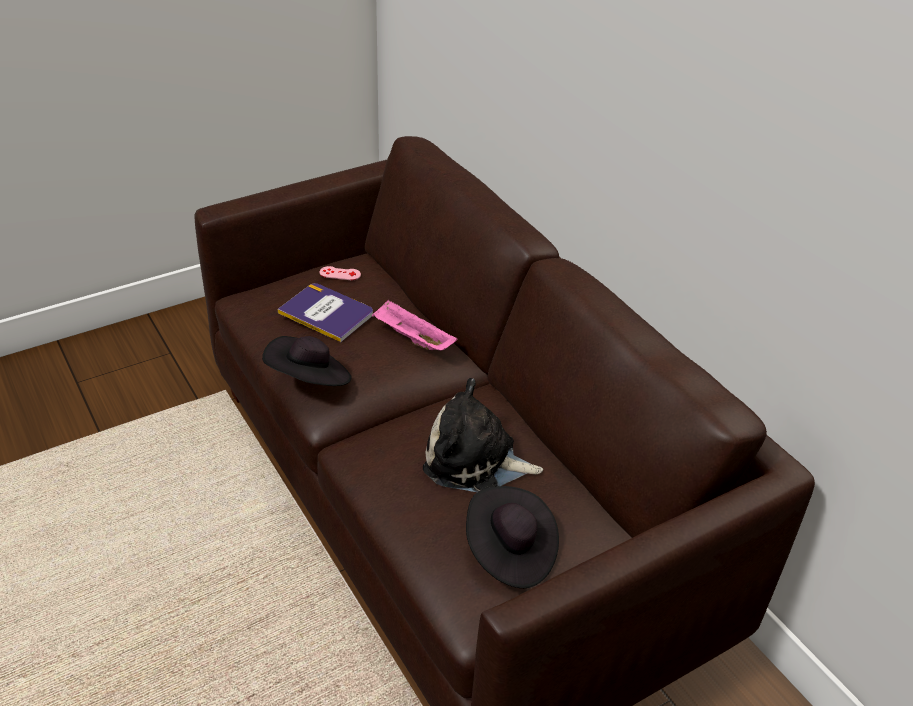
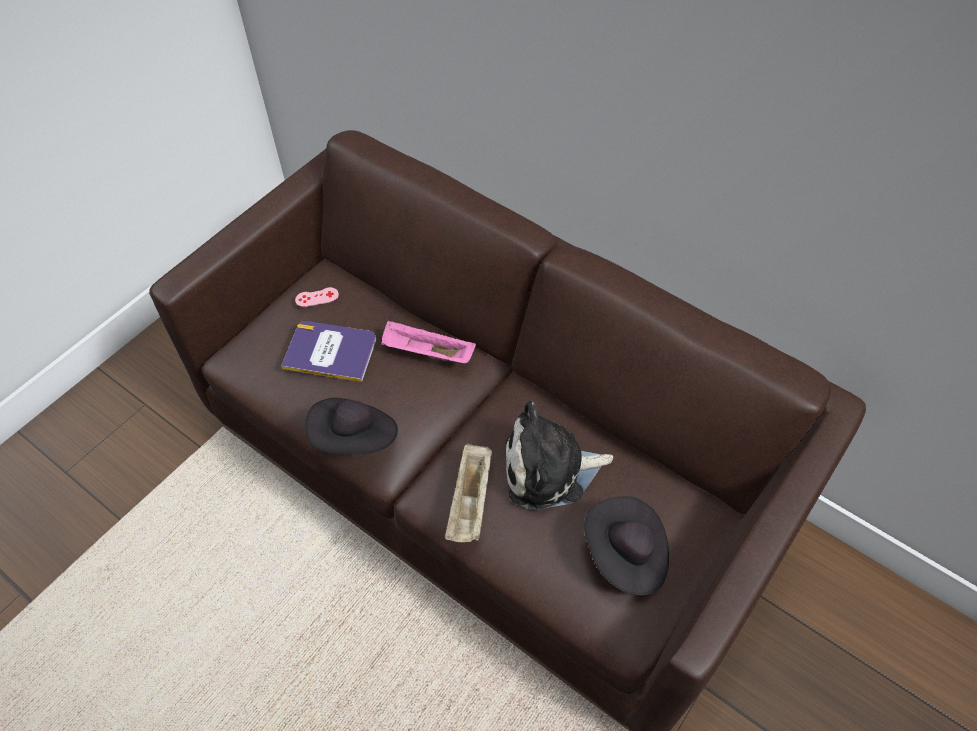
camera: 20 degrees left, 15 degrees up
none -> beige tray [445,443,492,542]

